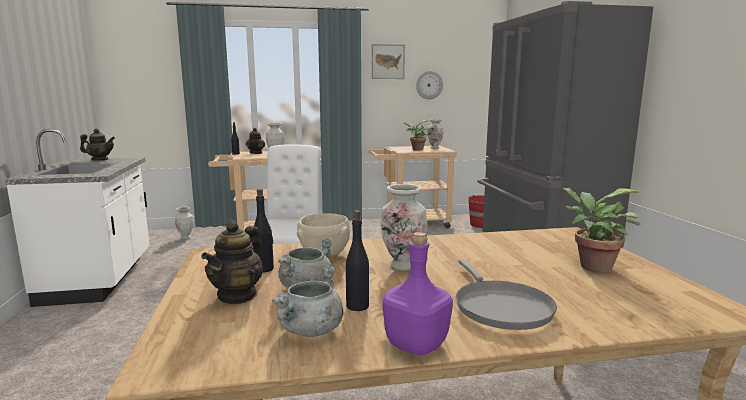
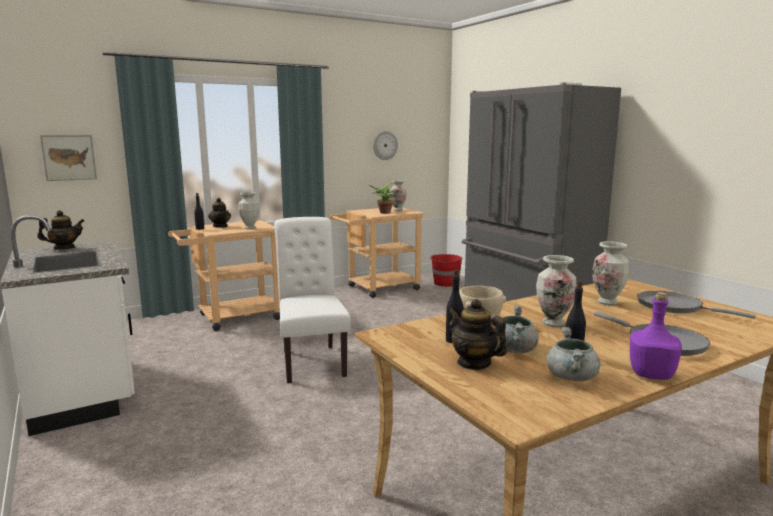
camera: 20 degrees left, 0 degrees up
vase [175,207,194,239] -> vase moved to [592,241,629,305]
teapot [201,220,263,304] -> teapot turned 135 degrees clockwise [448,299,507,370]
picture [372,44,405,79] -> picture moved to [40,135,97,181]
potted plant [562,187,641,273] -> grey frying pan [637,291,756,319]

